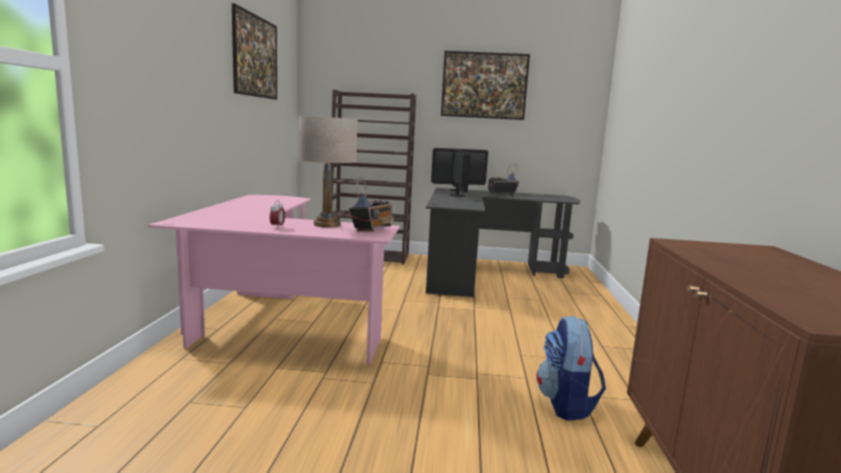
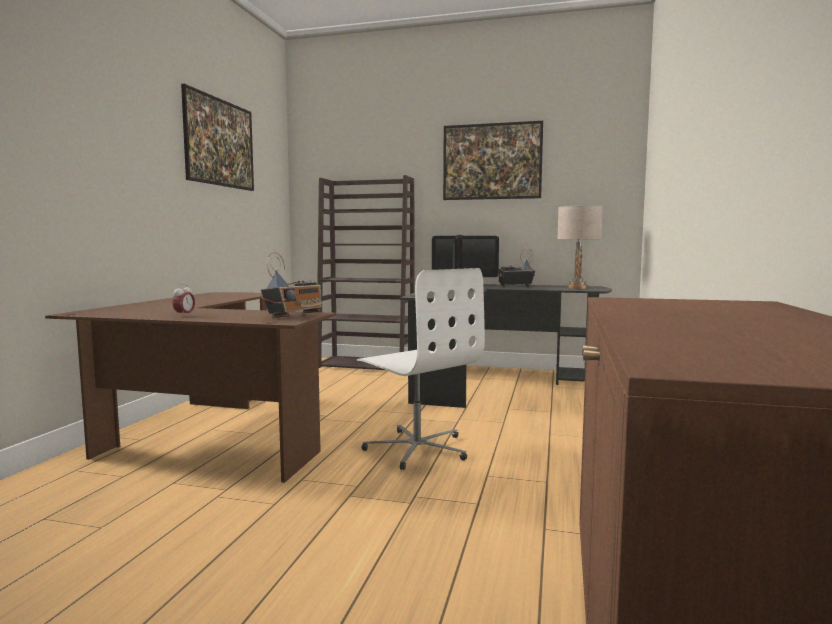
camera: 10 degrees right, 5 degrees down
pink desk [148,195,400,365] -> brown desk [45,292,336,483]
beige table lamp [299,116,358,228] -> beige table lamp moved to [558,206,603,289]
backpack [536,316,606,420] -> none
none -> white office chair [357,268,485,470]

